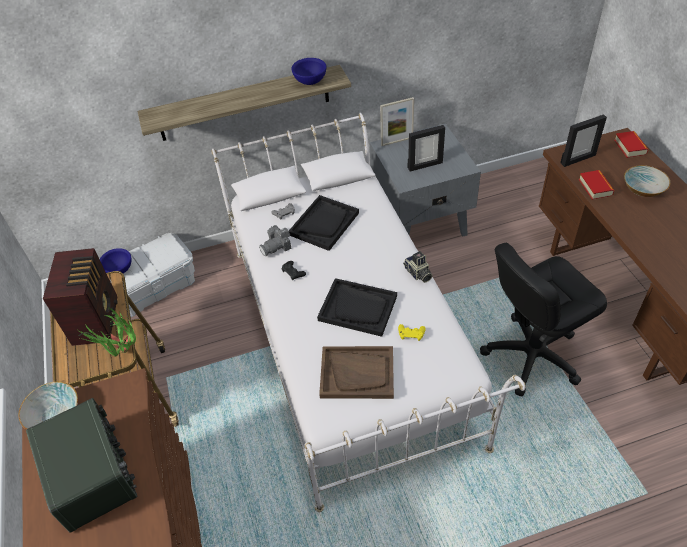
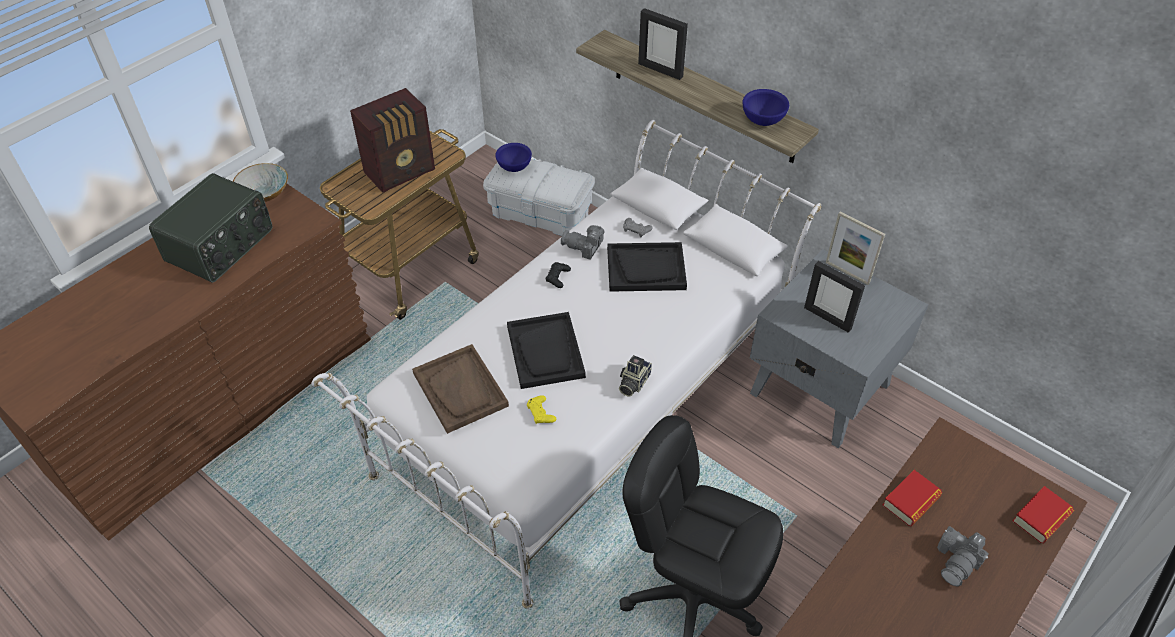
camera: 55 degrees right, 0 degrees up
potted plant [77,307,136,357] -> none
picture frame [560,114,607,167] -> picture frame moved to [638,8,688,80]
bowl [624,165,670,197] -> camera [937,526,989,587]

